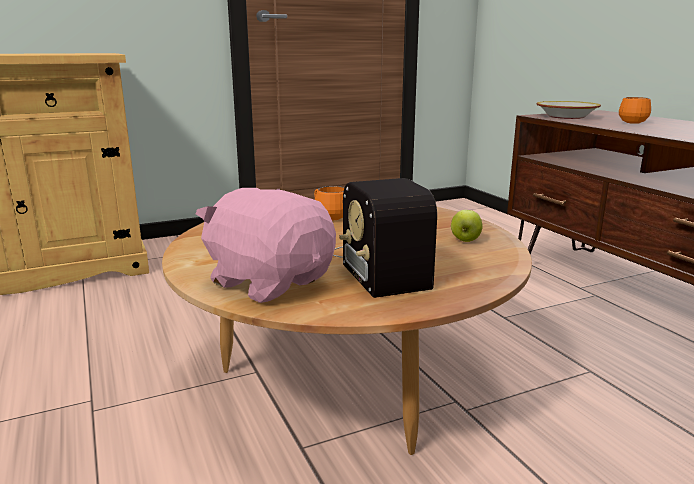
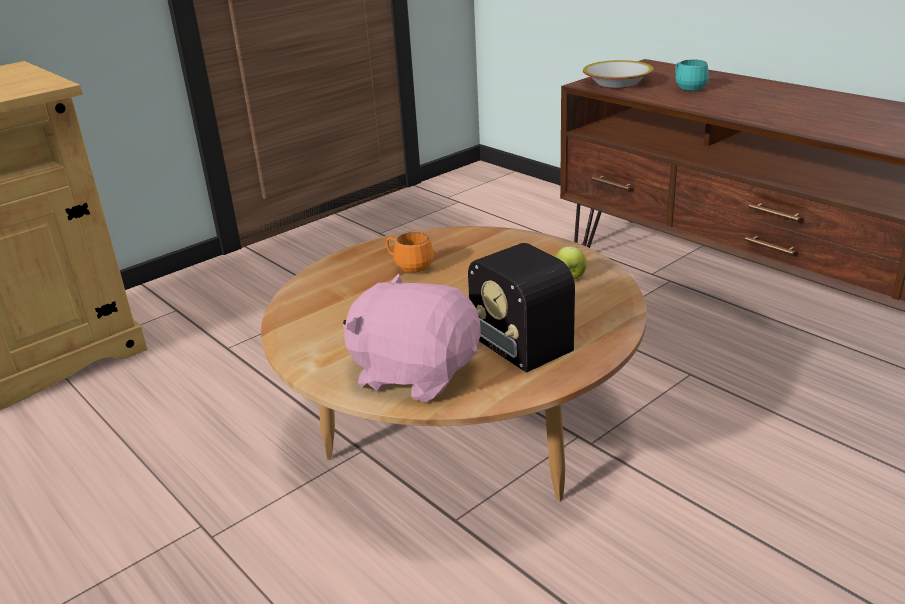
camera: 15 degrees left, 10 degrees up
orange mug [619,97,651,124] -> turquoise mug [675,59,709,91]

